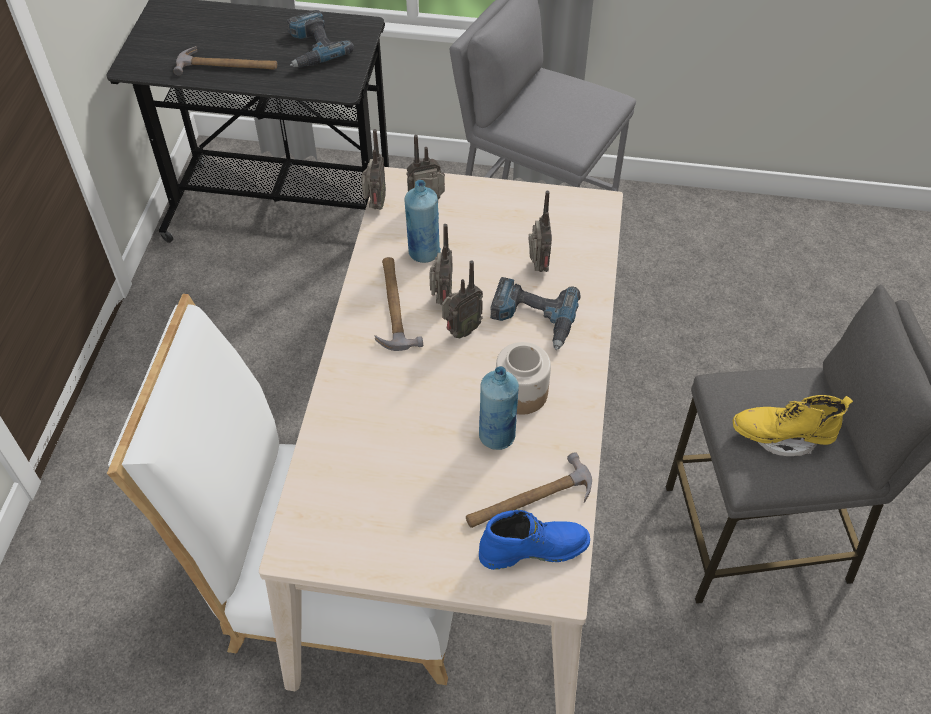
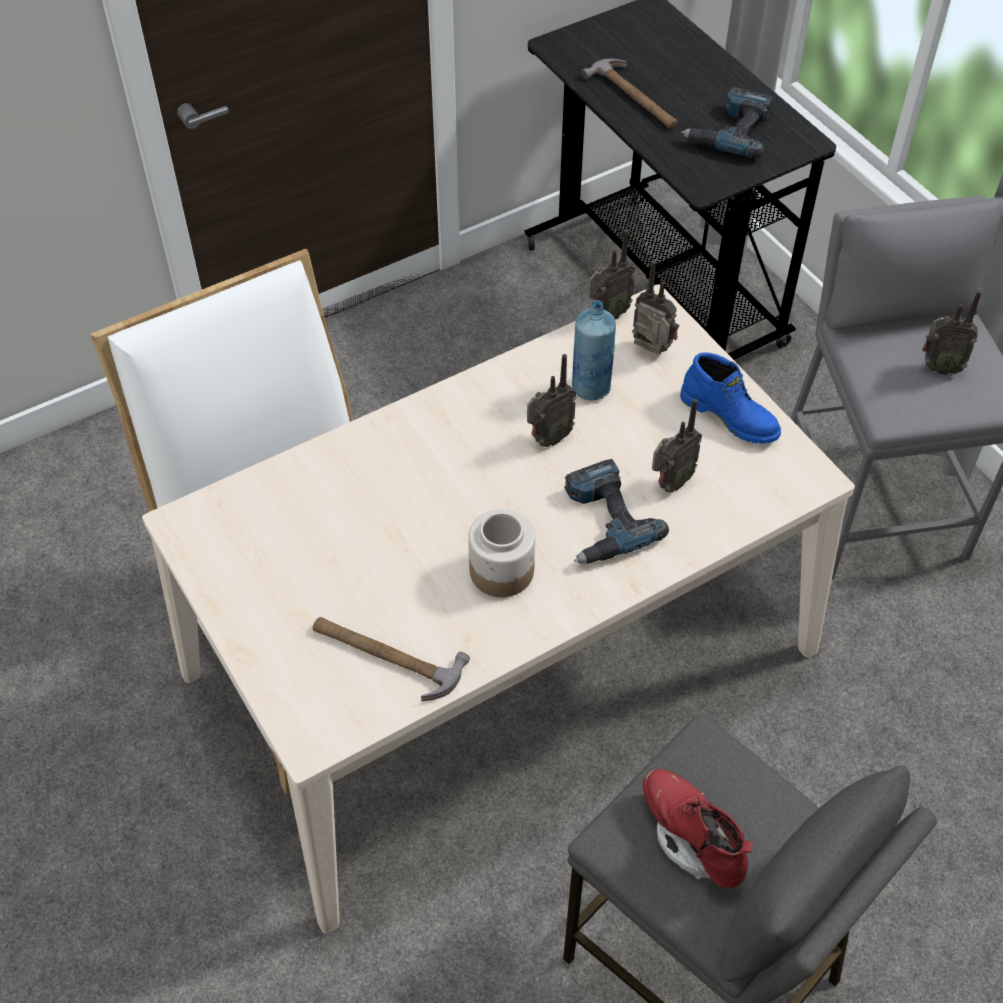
camera: 50 degrees right, 0 degrees up
hammer [374,257,423,351] -> none
radio [442,260,483,338] -> radio moved to [922,290,982,375]
blue bottle [479,366,519,450] -> none
blue boot [479,510,590,570] -> blue boot moved to [680,352,781,444]
yellow boot [733,395,853,456] -> red boot [643,769,753,888]

